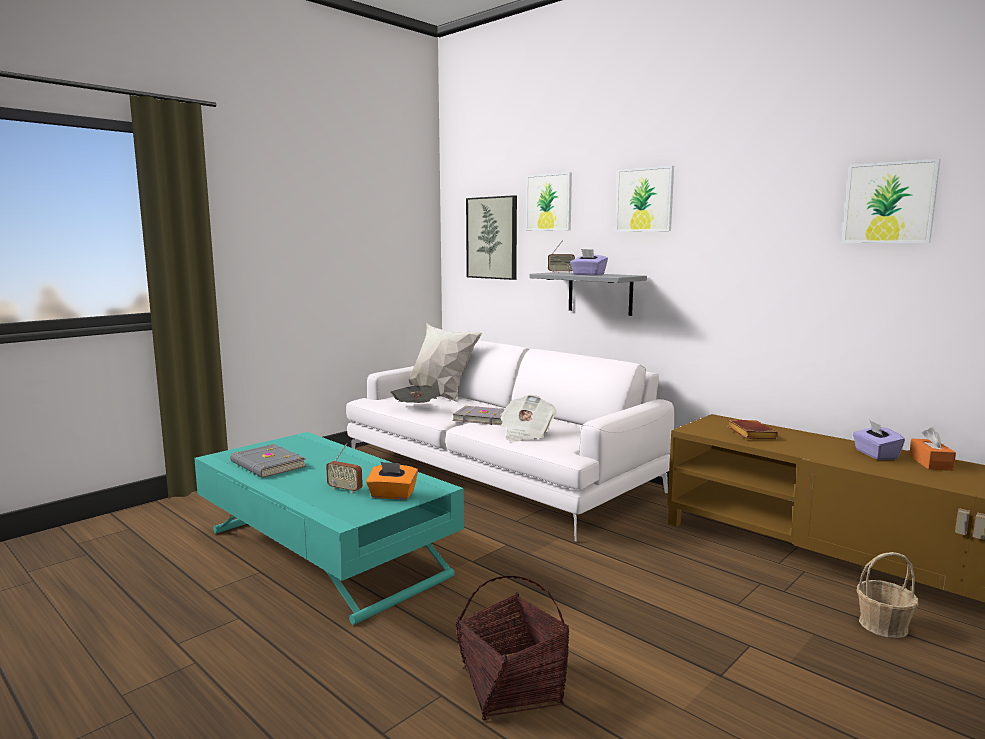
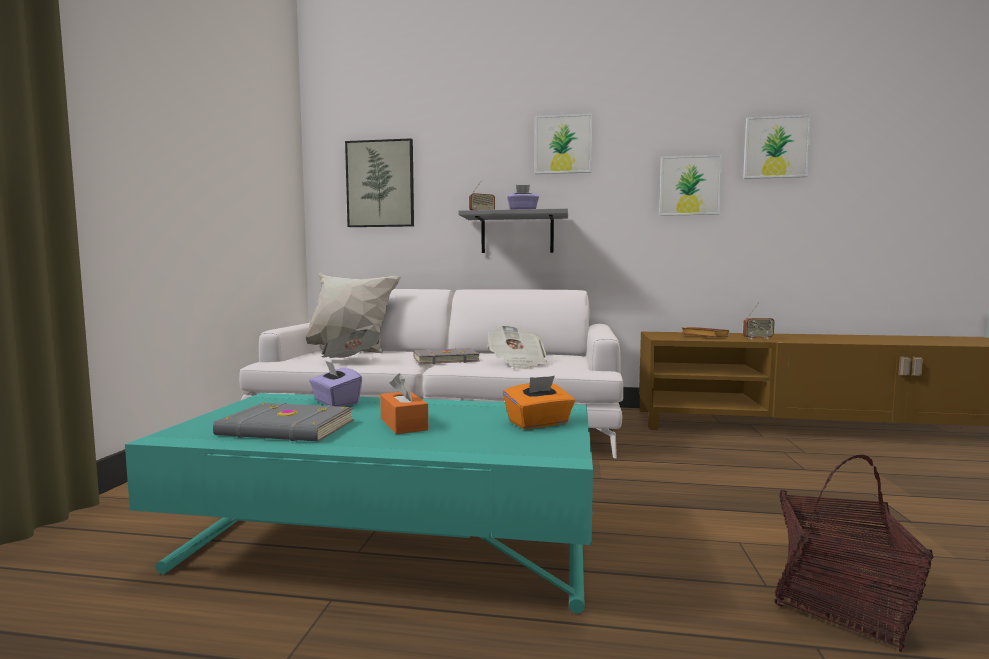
camera: 35 degrees left, 5 degrees down
radio [326,443,363,493] -> radio moved to [743,303,775,340]
picture [526,172,572,231] -> picture moved to [659,155,722,216]
purple tissue box [853,420,905,460] -> purple tissue box moved to [309,360,362,407]
basket [857,552,918,638] -> none
orange tissue box [909,427,956,471] -> orange tissue box moved to [380,373,428,434]

